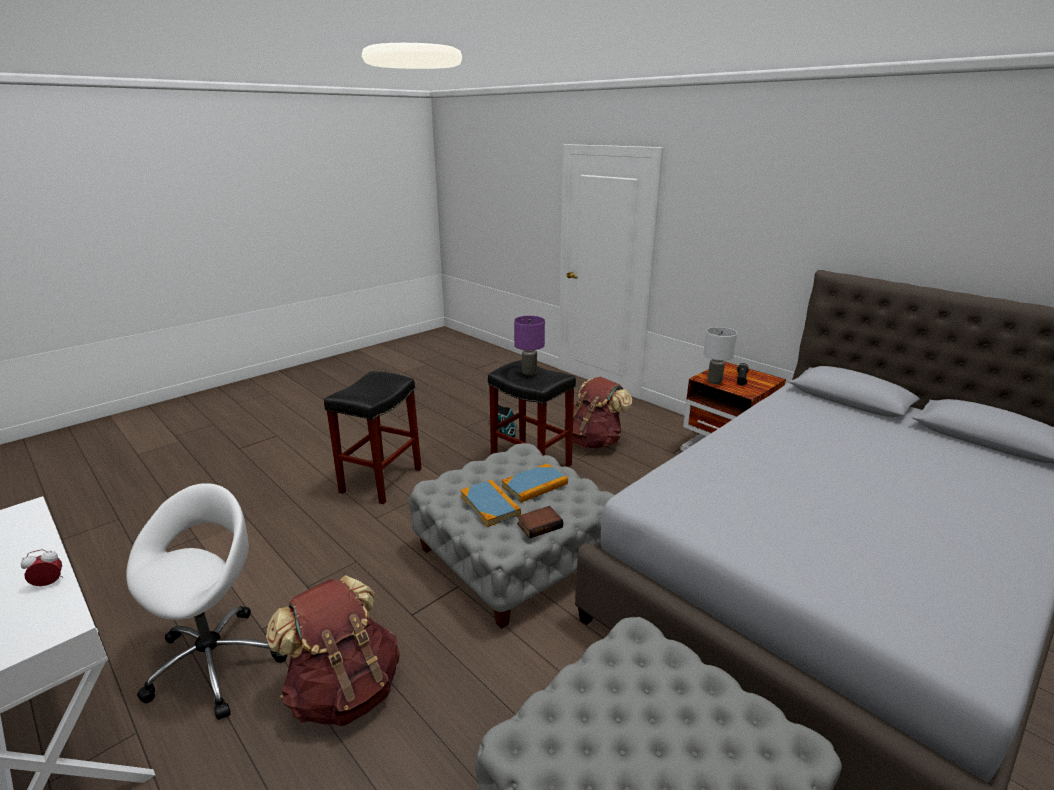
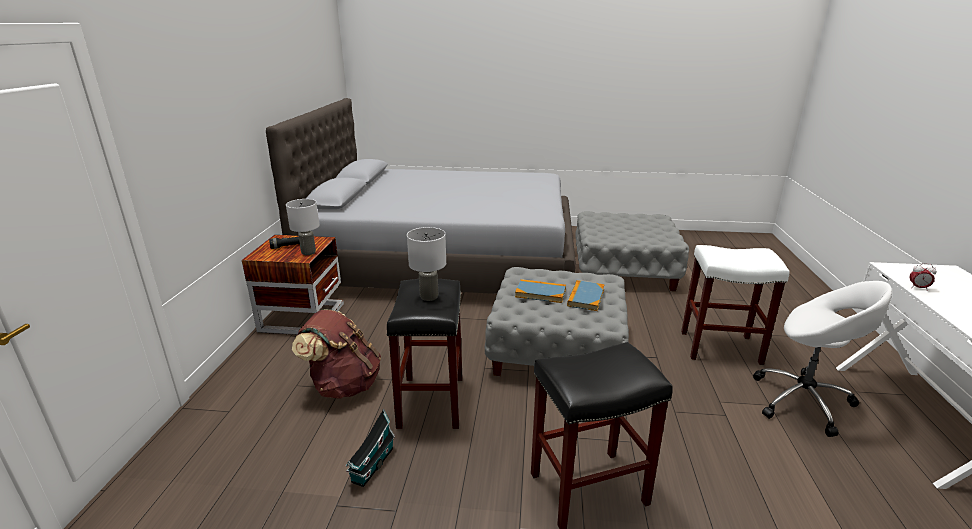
camera: 130 degrees left, 0 degrees up
white office chair [126,483,287,720] -> white office chair turned 135 degrees counterclockwise [753,281,892,437]
brown backpack [266,575,400,726] -> white stool [681,245,789,365]
purple table lamp [514,316,545,376] -> white table lamp [407,227,446,301]
book [517,506,563,539] -> none

